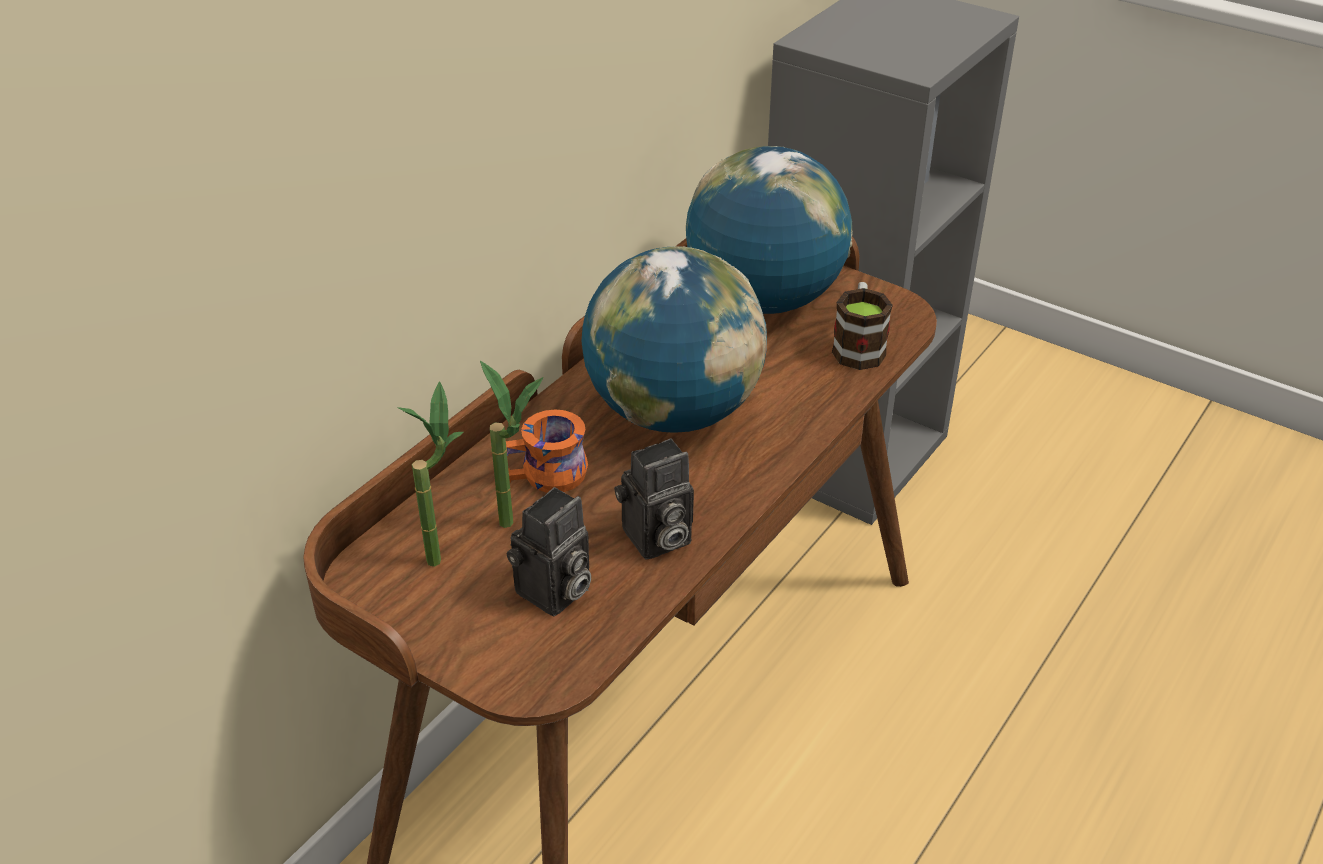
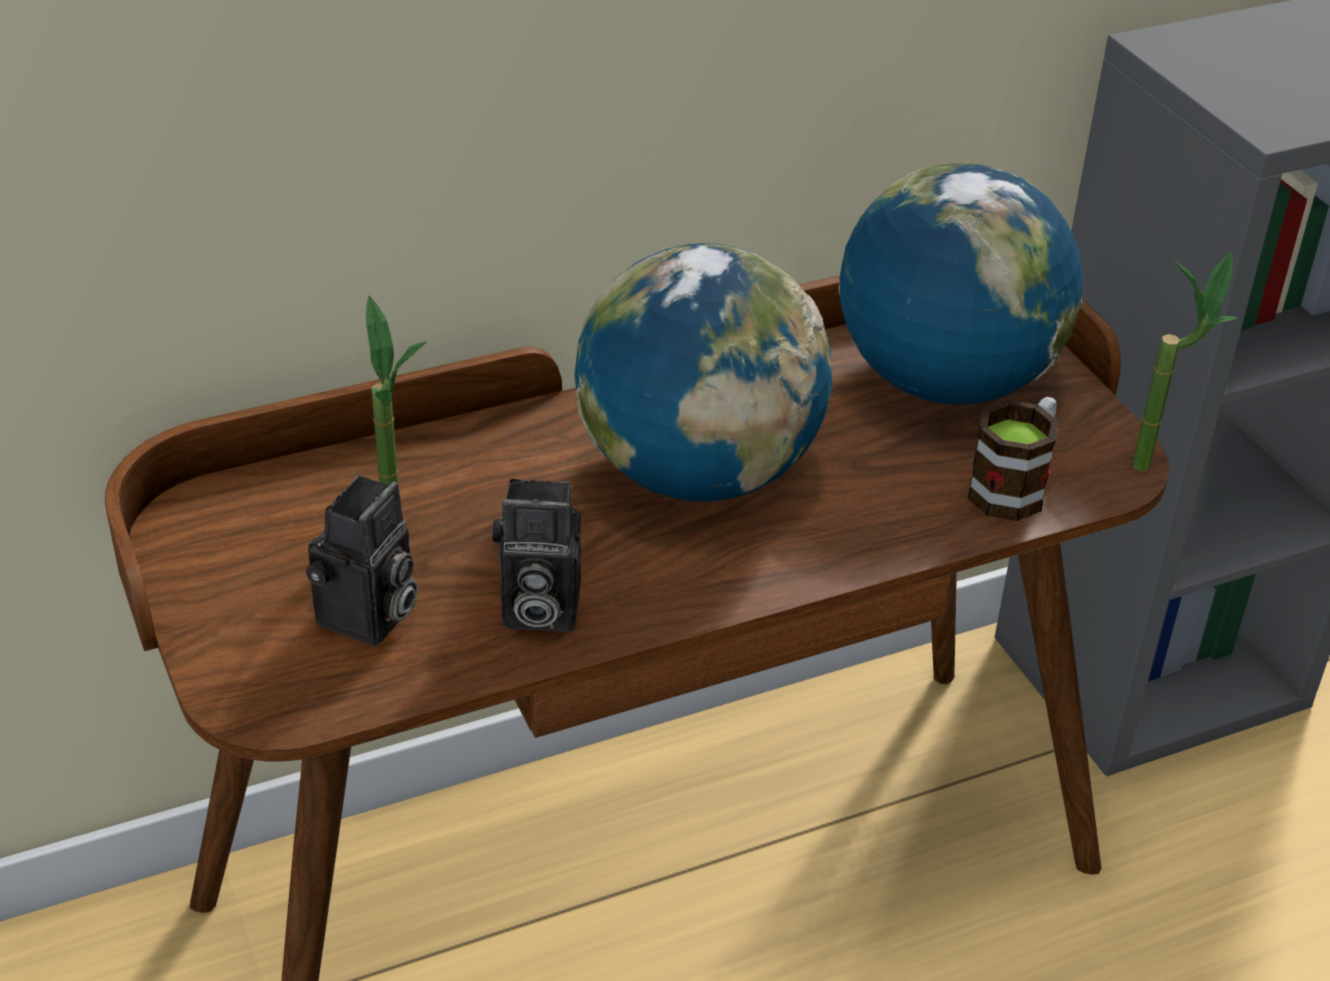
camera: 30 degrees right, 0 degrees up
potted plant [397,381,464,567] -> potted plant moved to [1133,252,1238,471]
orange mug [506,409,588,493] -> none
camera [506,487,591,616] -> camera turned 45 degrees counterclockwise [306,475,418,646]

